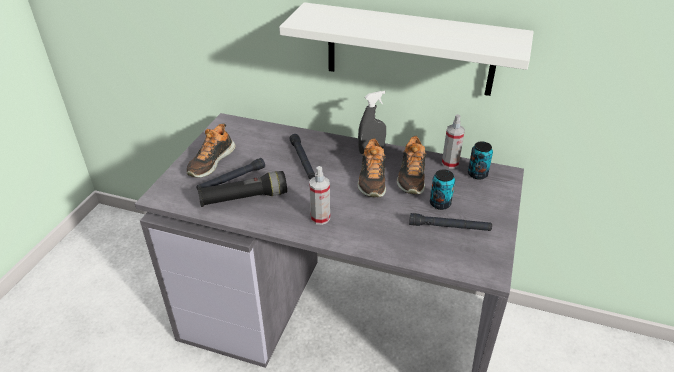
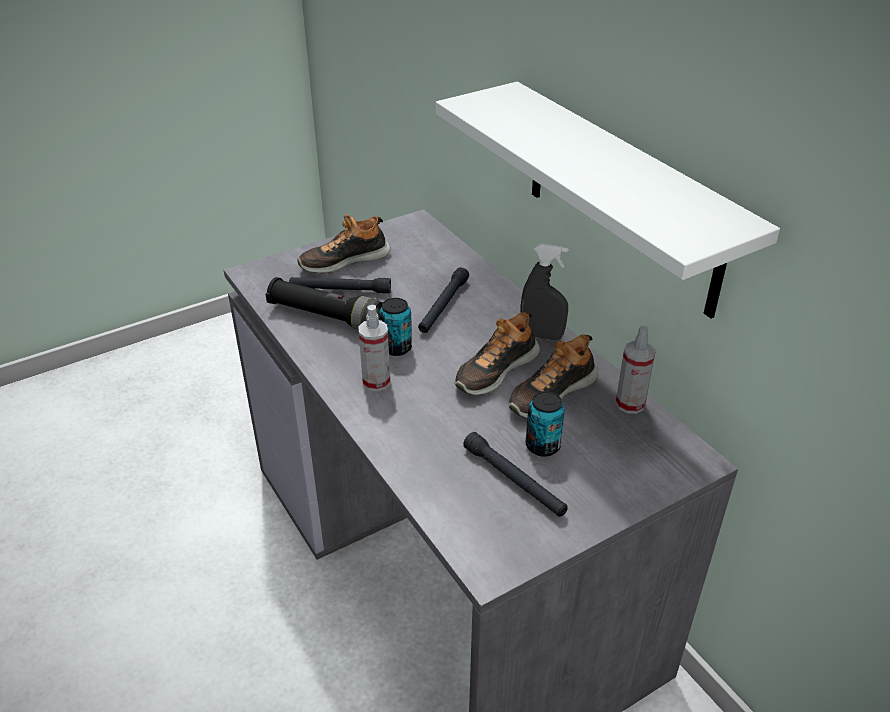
camera: 40 degrees right, 0 degrees up
can [468,141,493,180] -> can moved to [379,298,412,356]

